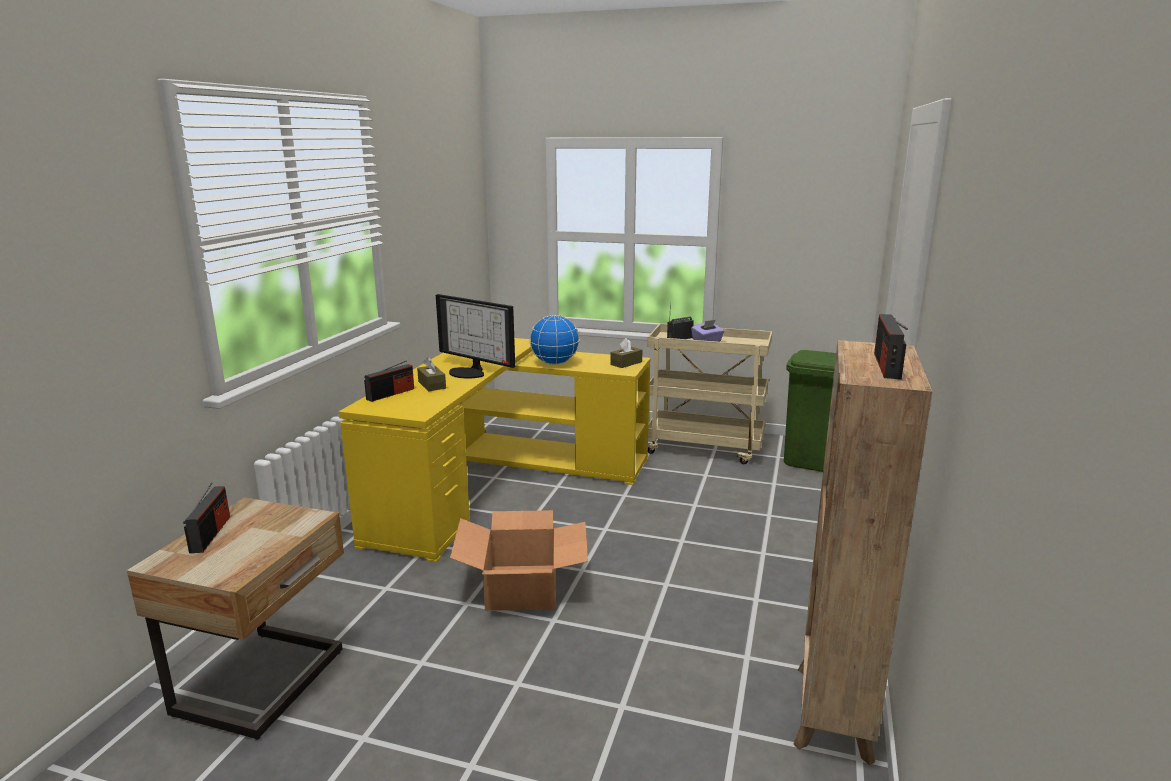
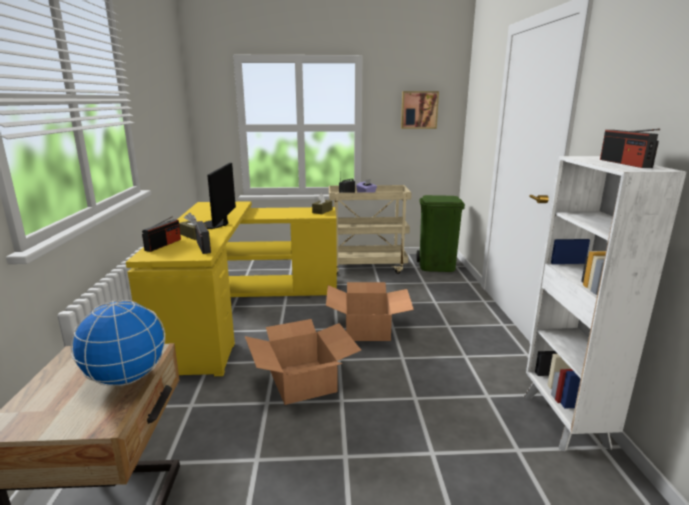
camera: 20 degrees left, 0 degrees up
radio [183,482,230,553] -> radio moved to [194,219,211,254]
monitor [436,294,515,379] -> monitor turned 75 degrees clockwise [204,163,236,229]
globe [530,315,580,365] -> globe moved to [71,300,165,386]
brown bookcase [794,340,932,765] -> white bookcase [524,156,686,452]
none -> cardboard box [326,282,414,341]
none -> picture [401,91,439,129]

